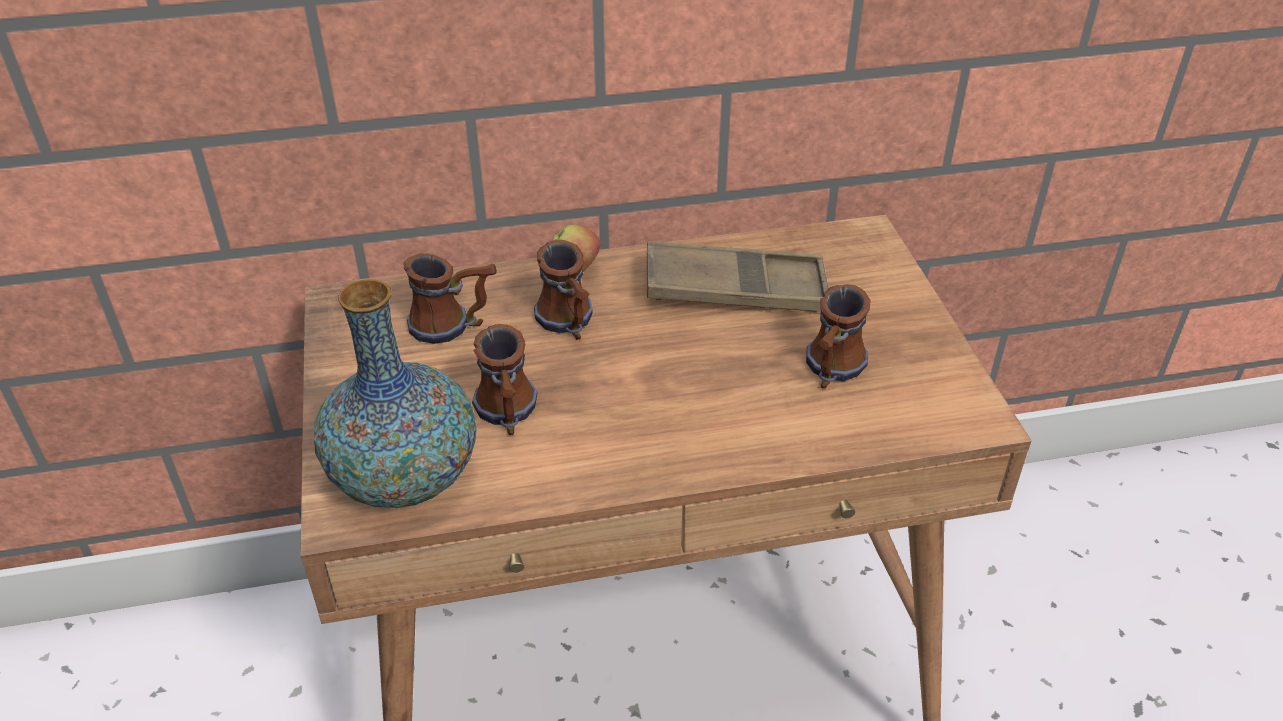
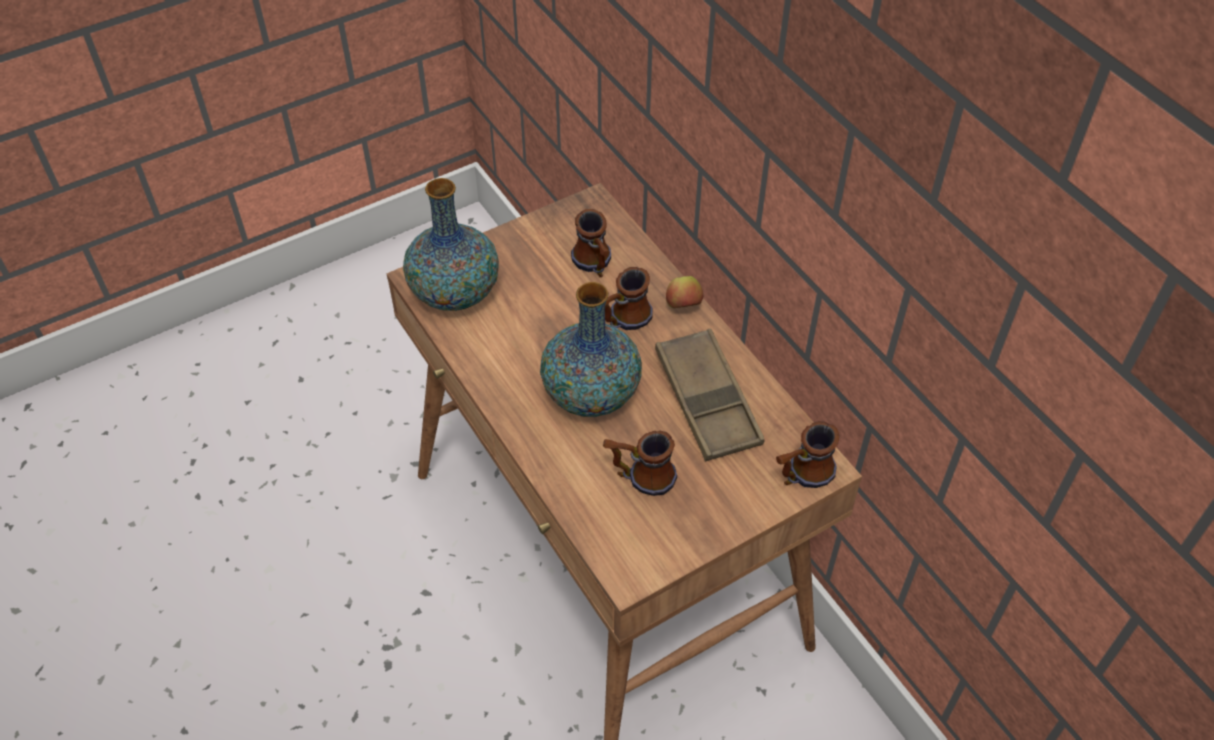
camera: 70 degrees right, 10 degrees up
mug [472,324,537,435] -> mug moved to [776,421,840,488]
none -> vase [540,282,642,417]

